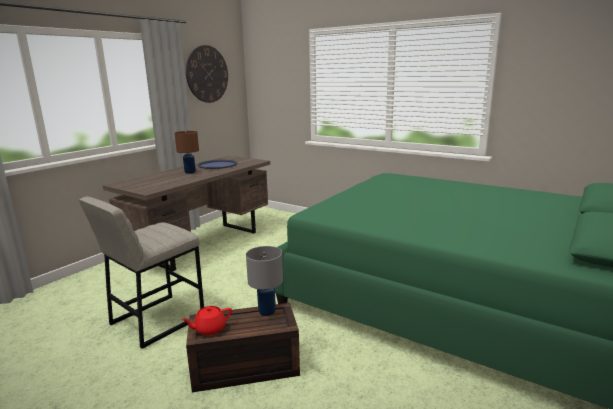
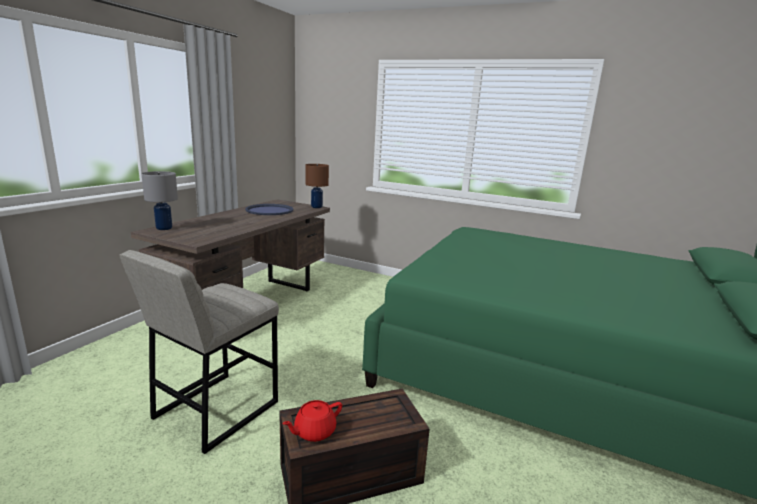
camera: 10 degrees left, 0 degrees up
brown table lamp [175,131,199,174] -> brown table lamp moved to [306,164,329,208]
wall clock [186,45,228,103] -> none
grey table lamp [246,246,283,316] -> grey table lamp moved to [141,171,178,230]

